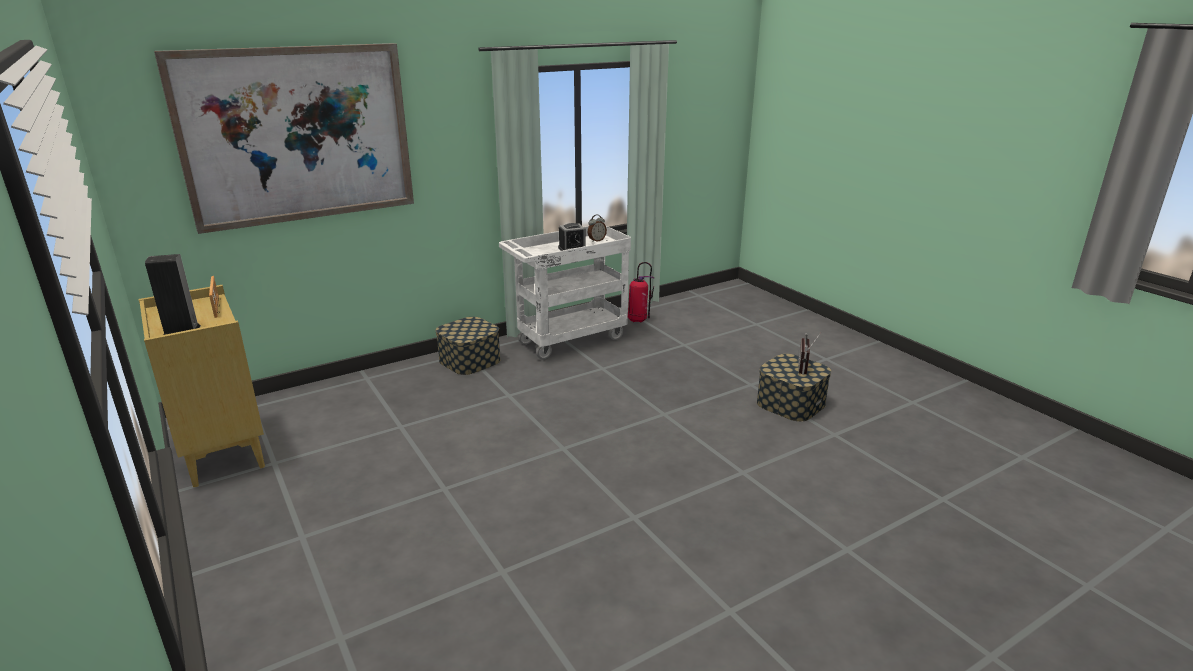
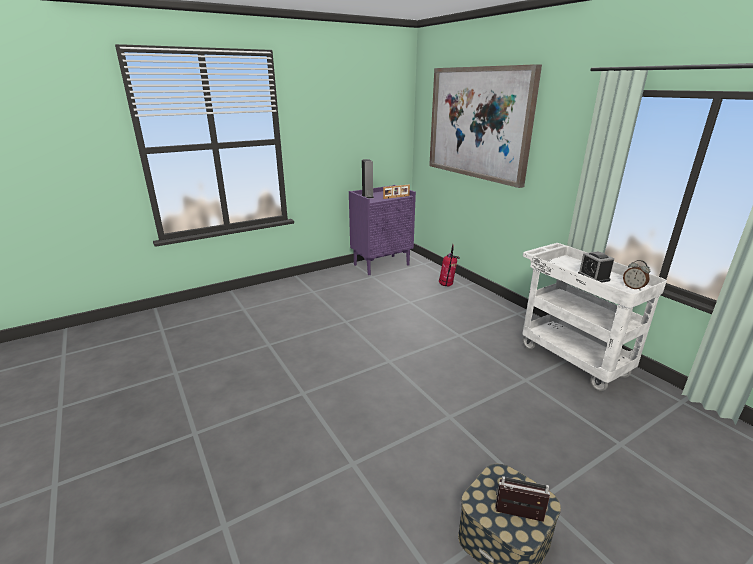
camera: 90 degrees right, 0 degrees up
beige cabinet [139,285,265,487] -> purple cabinet [349,185,416,275]
storage box [435,317,501,375] -> none
fire extinguisher [628,262,654,322] -> fire extinguisher moved to [439,244,460,287]

